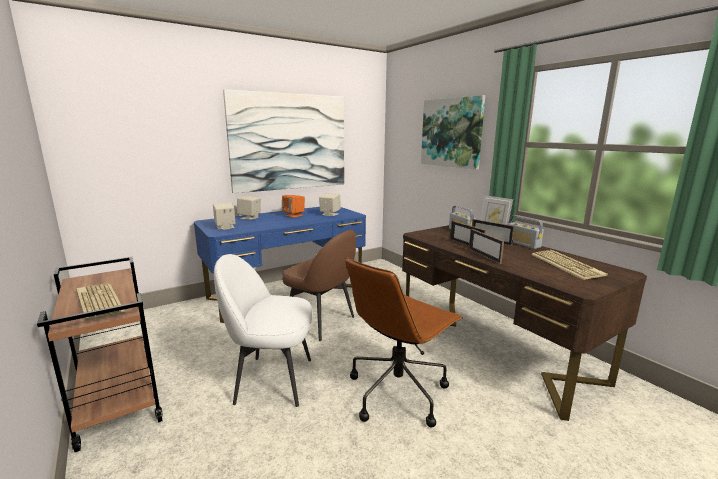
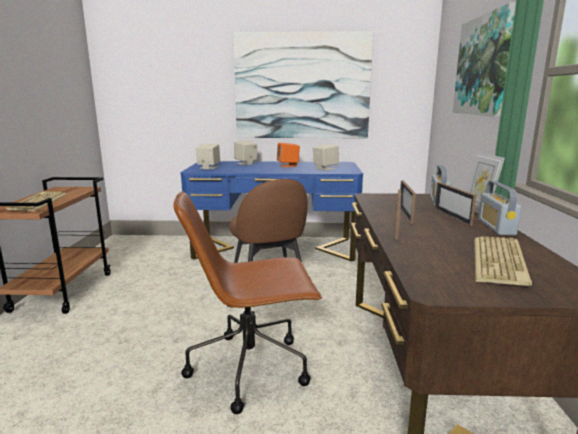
camera: 35 degrees right, 0 degrees up
white chair [214,254,313,407] -> none

